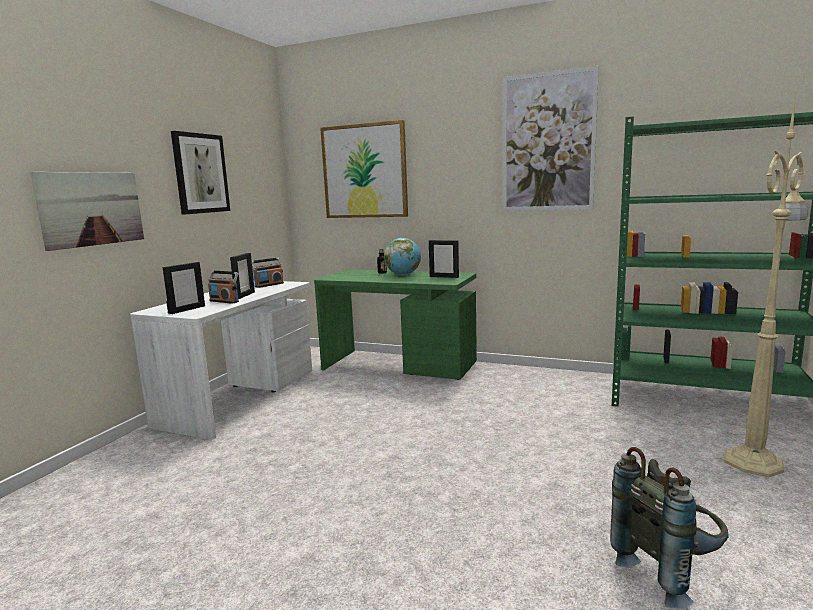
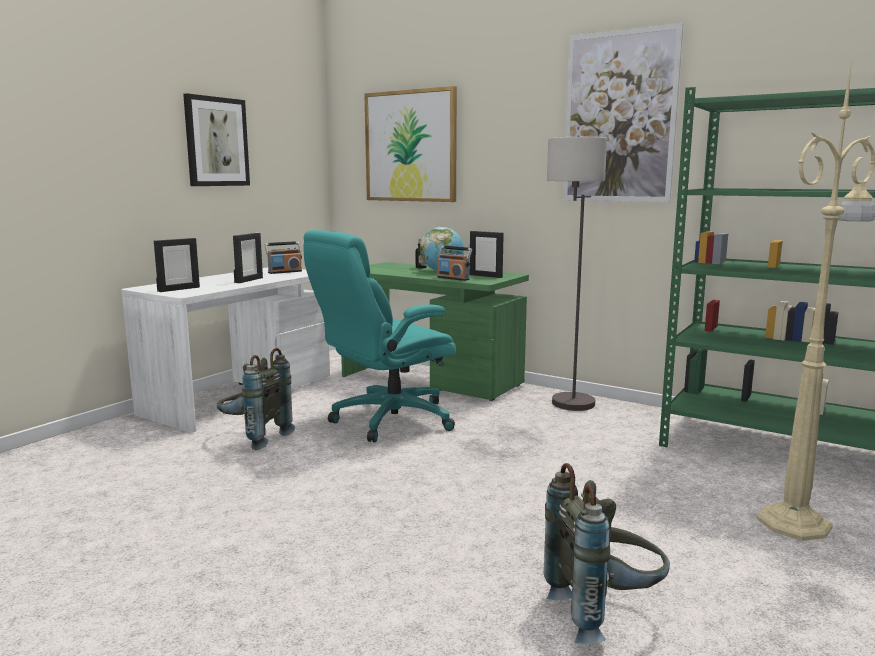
camera: 10 degrees right, 0 degrees up
picture [31,172,144,251] -> none
radio [208,271,239,304] -> radio moved to [437,246,472,281]
none -> grey backpack [217,348,295,450]
none -> turquoise office chair [303,230,456,442]
none -> grey floor lamp [547,137,607,411]

